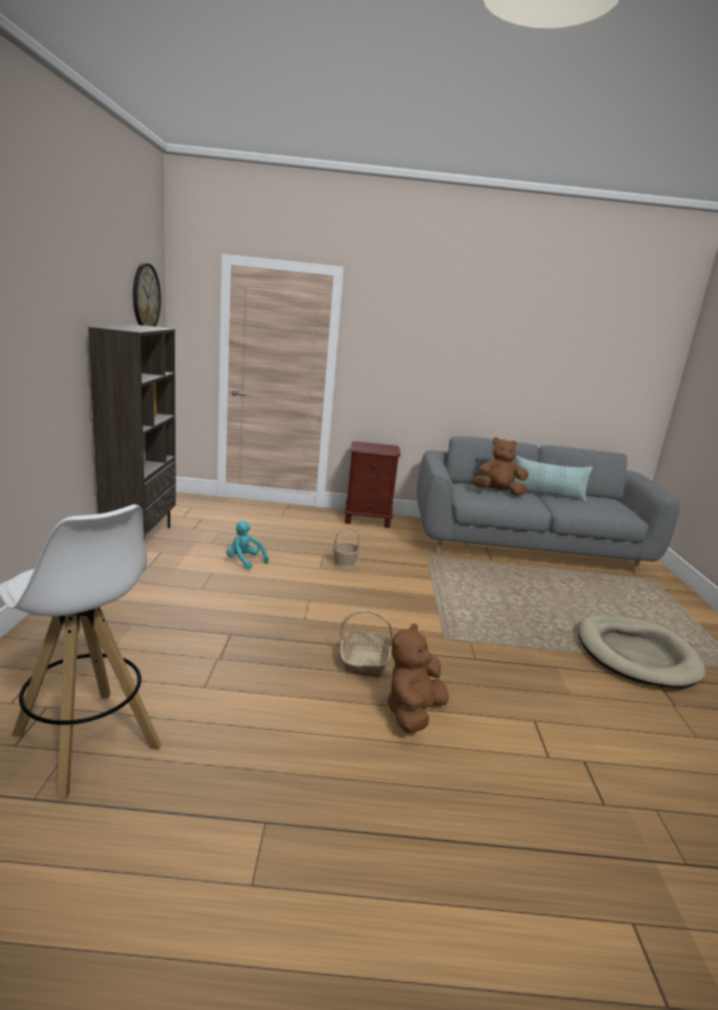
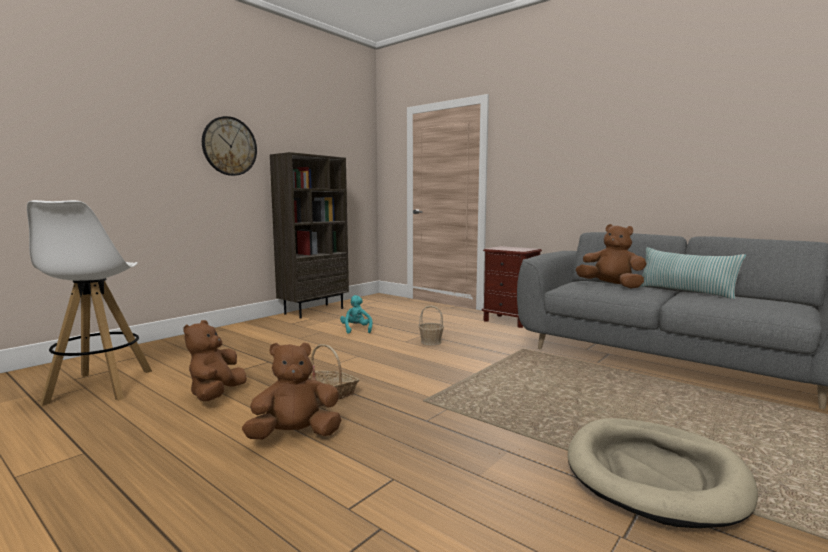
camera: 40 degrees right, 10 degrees down
wall clock [133,263,161,327] -> wall clock moved to [202,116,257,176]
none -> brown plush toy [183,320,247,401]

